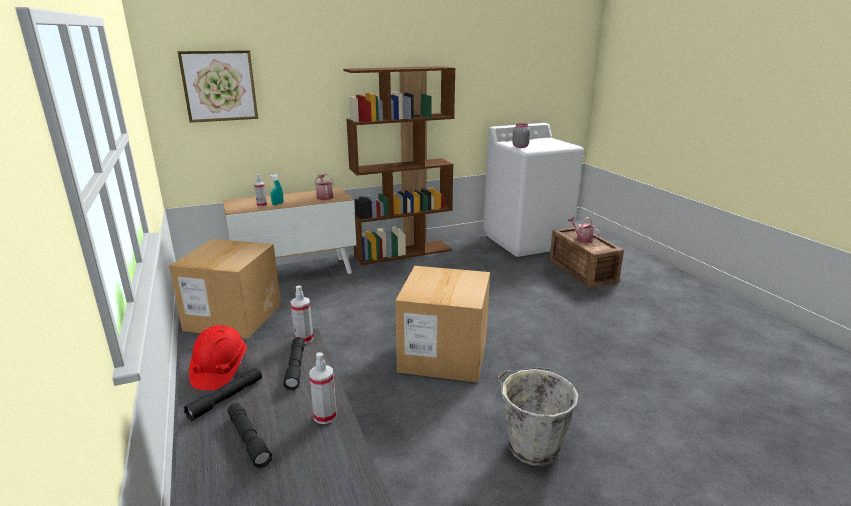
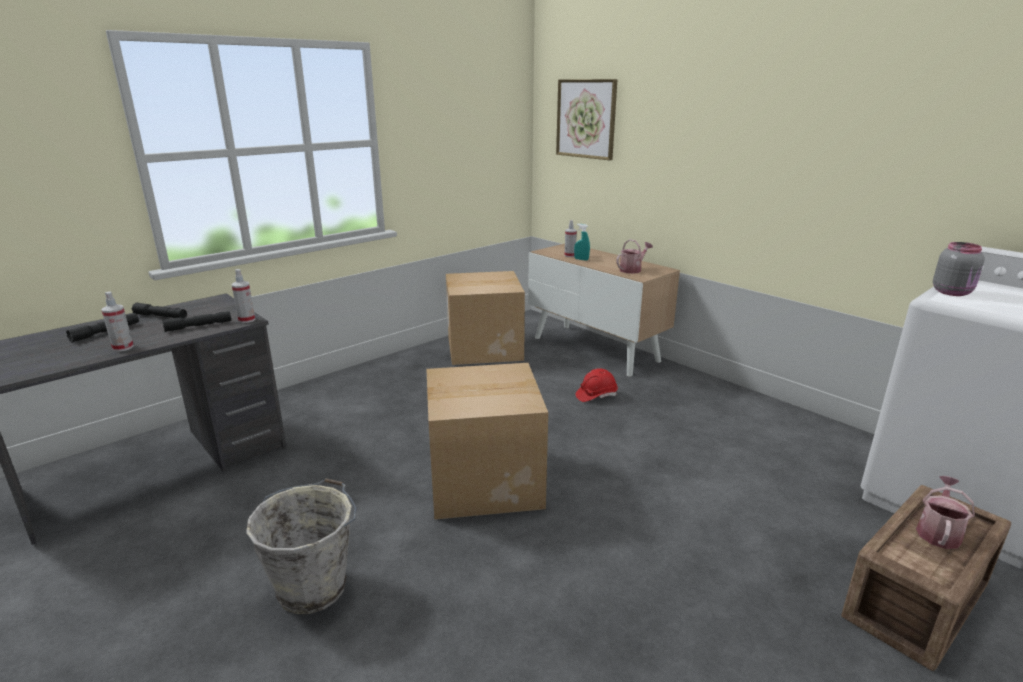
camera: 70 degrees right, 0 degrees up
red hard hat [189,325,247,390] -> red hard hat moved to [576,368,618,402]
brown bookcase [343,66,455,265] -> none

